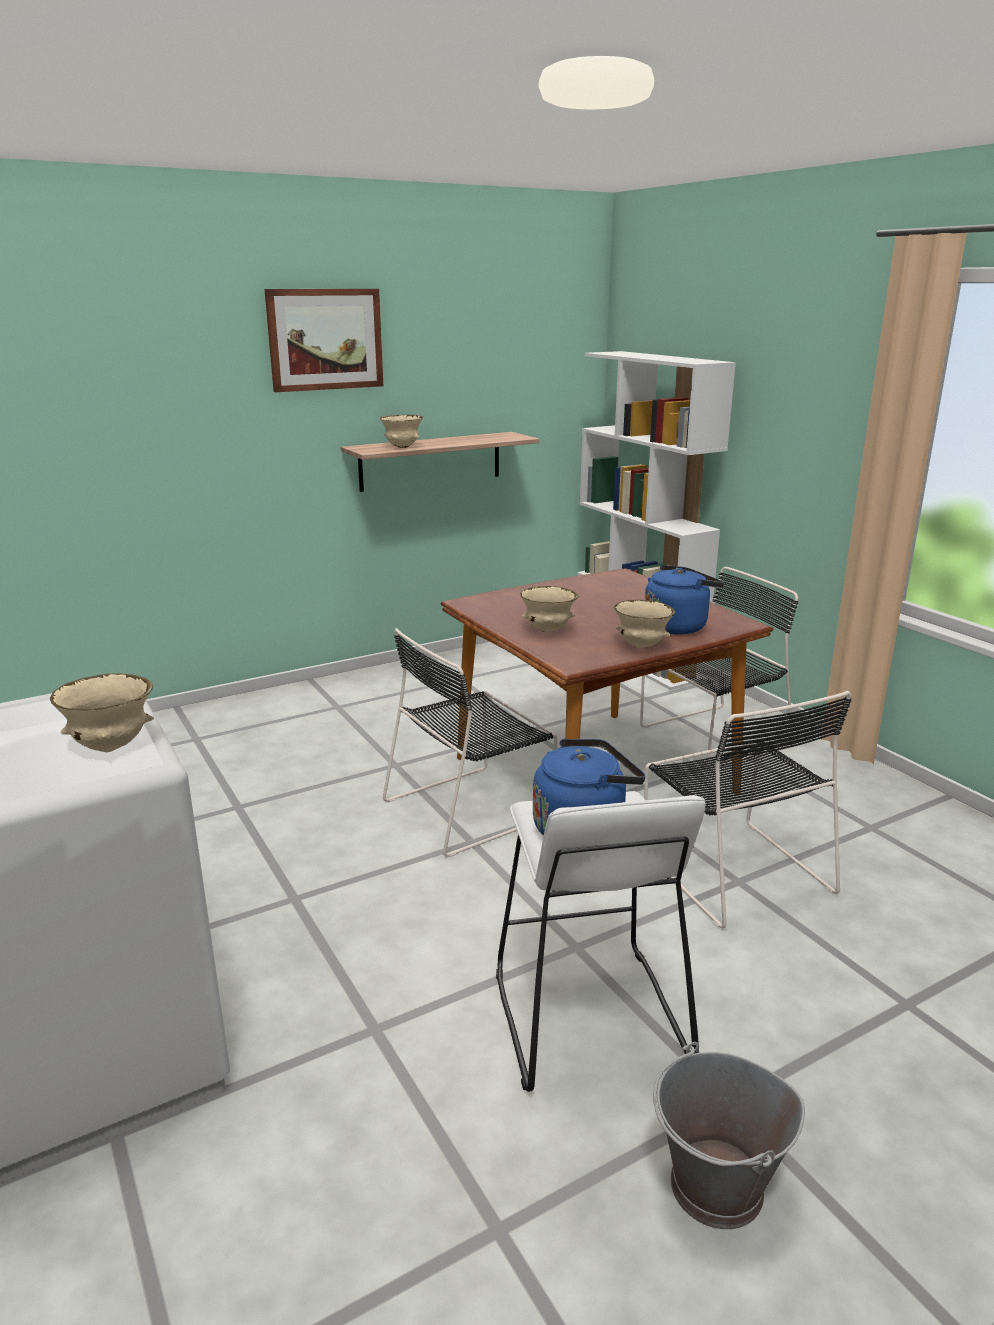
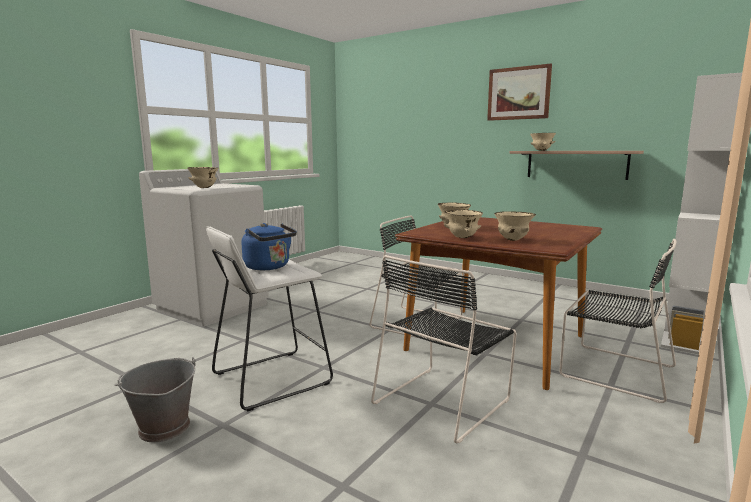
camera: 65 degrees right, 10 degrees down
blue kettle [645,565,724,634] -> beige bowl [494,211,536,241]

